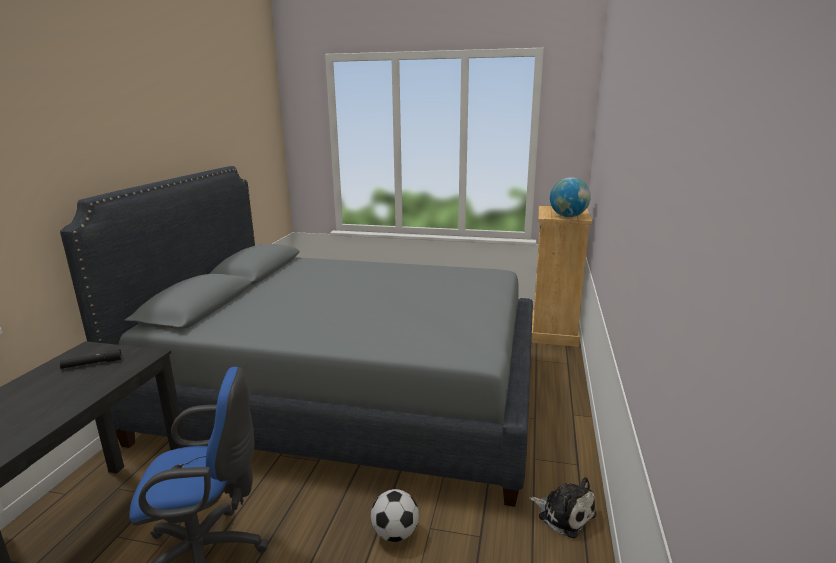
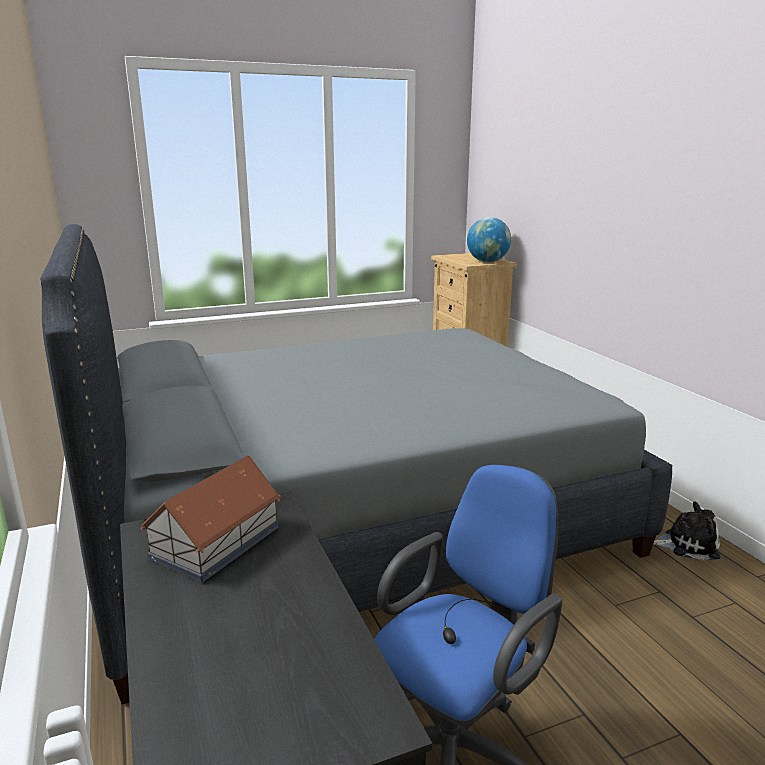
camera: 35 degrees left, 0 degrees up
black flashlight [60,349,122,369] -> toy house [140,456,281,583]
football [371,489,419,542] -> none

